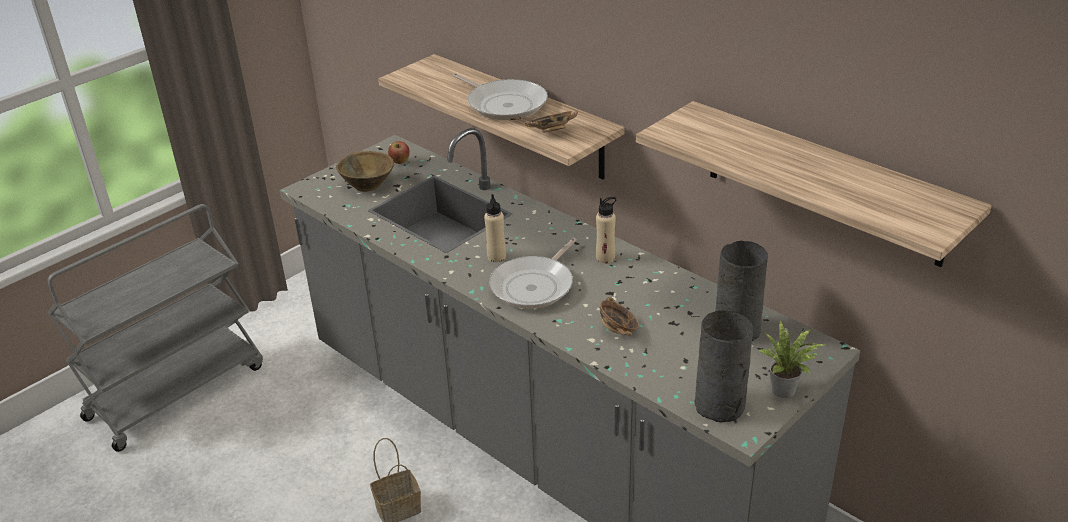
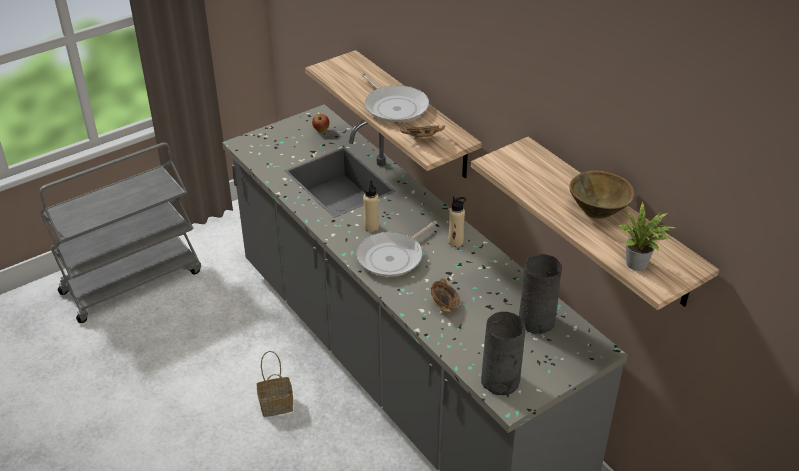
camera: 10 degrees right, 5 degrees up
brown bowl [336,151,394,192] -> brown bowl moved to [569,170,635,219]
potted plant [758,321,827,398] -> potted plant moved to [619,202,676,271]

